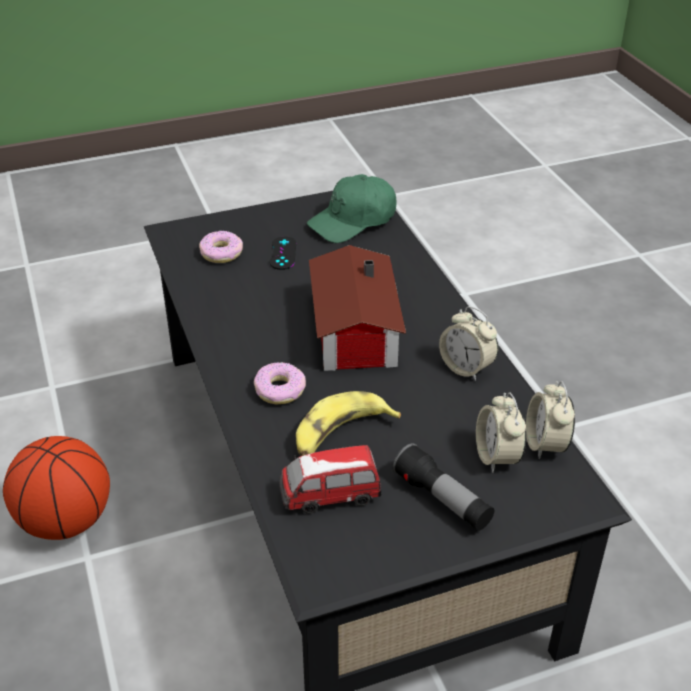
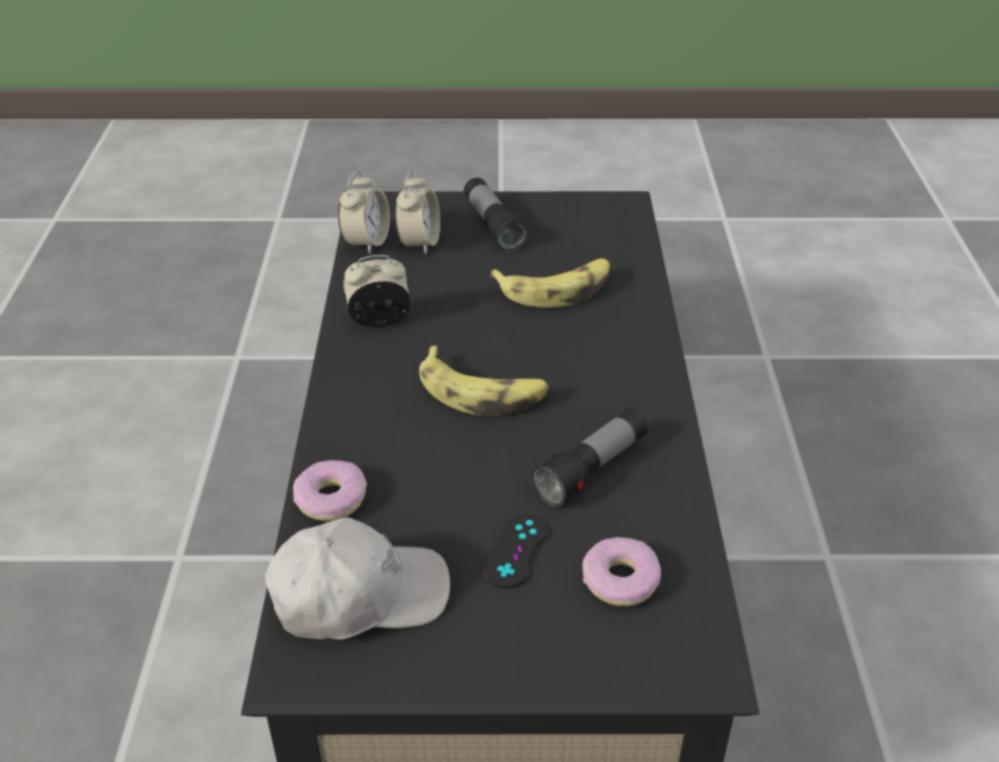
camera: 160 degrees left, 0 degrees up
basketball [3,436,110,540] -> none
donut [254,362,306,404] -> donut moved to [293,460,367,521]
toy car [279,445,382,514] -> none
green cap [307,174,397,243] -> white cap [265,517,450,640]
toy house [309,245,406,371] -> banana [419,345,549,416]
alarm clock [439,306,498,381] -> alarm clock turned 75 degrees counterclockwise [343,255,411,327]
none -> flashlight [531,408,648,507]

